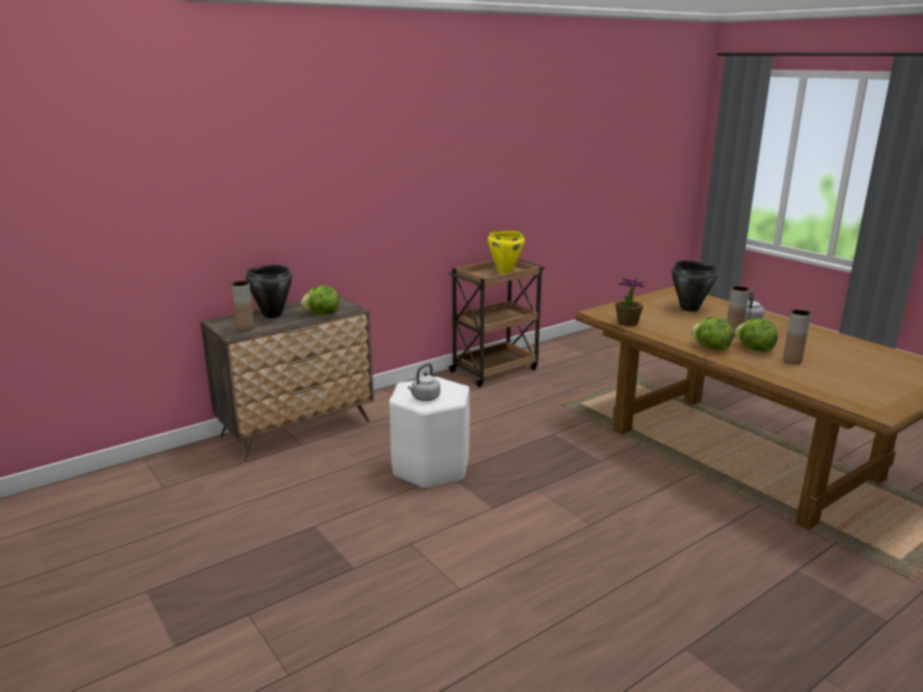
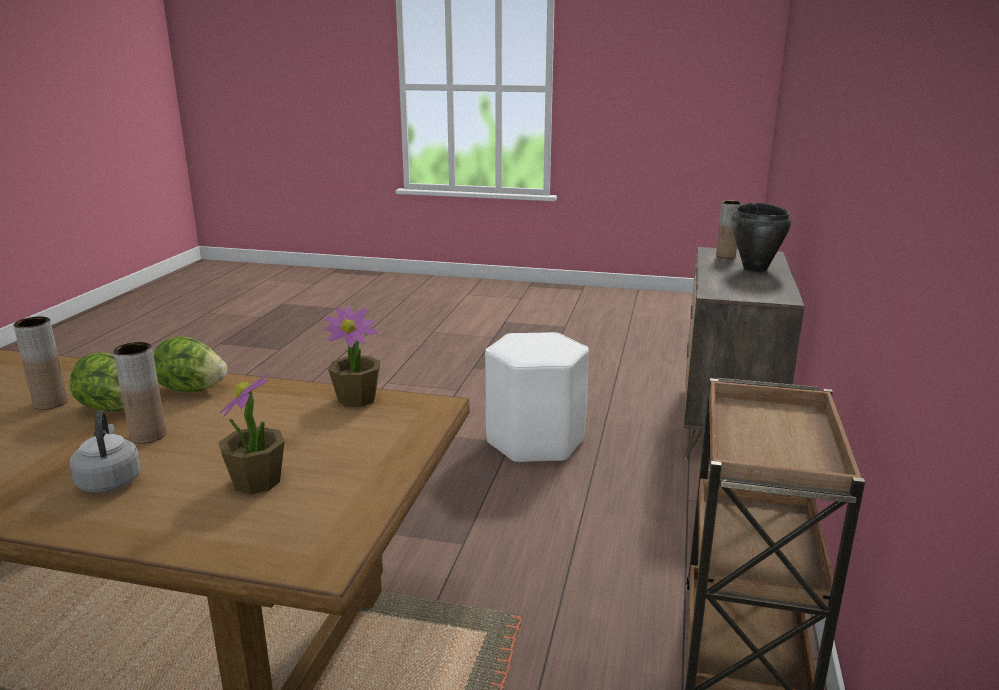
camera: 140 degrees right, 0 degrees up
lettuce [301,285,339,315] -> none
grey kettle [408,363,440,401] -> none
yellow cooking pot [488,231,525,274] -> none
black cooking pot [672,260,717,312] -> potted plant [219,373,285,494]

